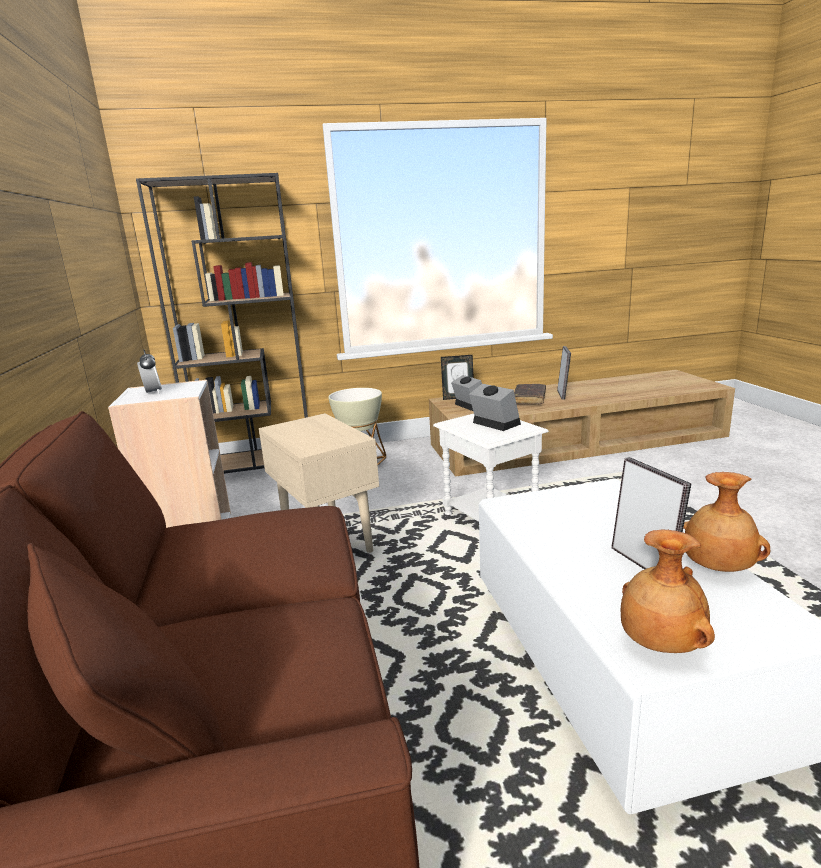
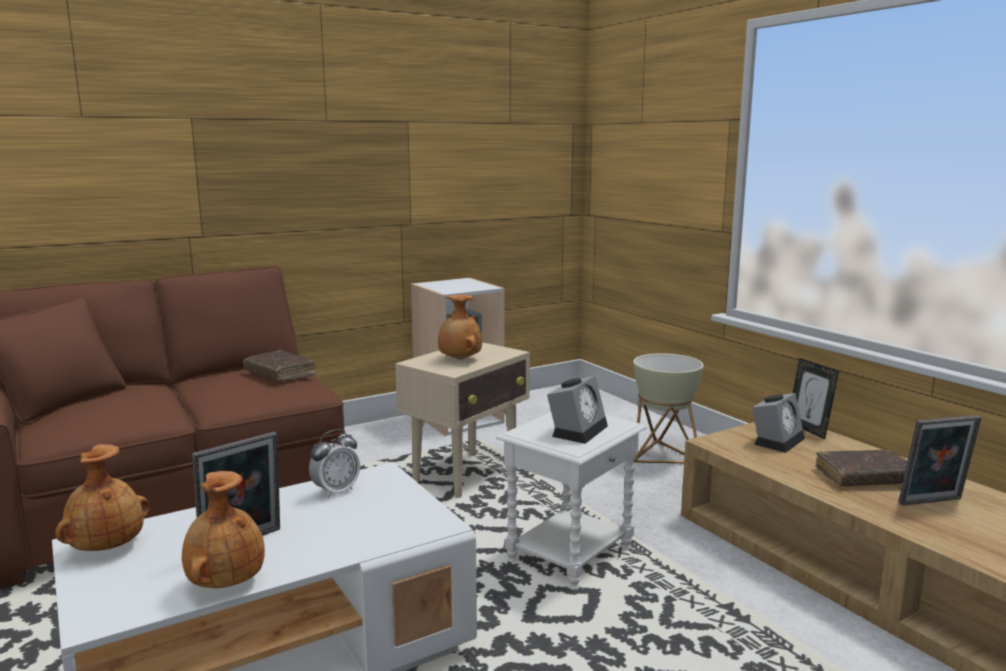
camera: 70 degrees right, 5 degrees down
bookcase [136,173,308,474] -> none
alarm clock [137,349,162,394] -> alarm clock moved to [309,429,360,498]
none -> brown book [243,350,316,381]
none -> brown vase [438,295,482,360]

